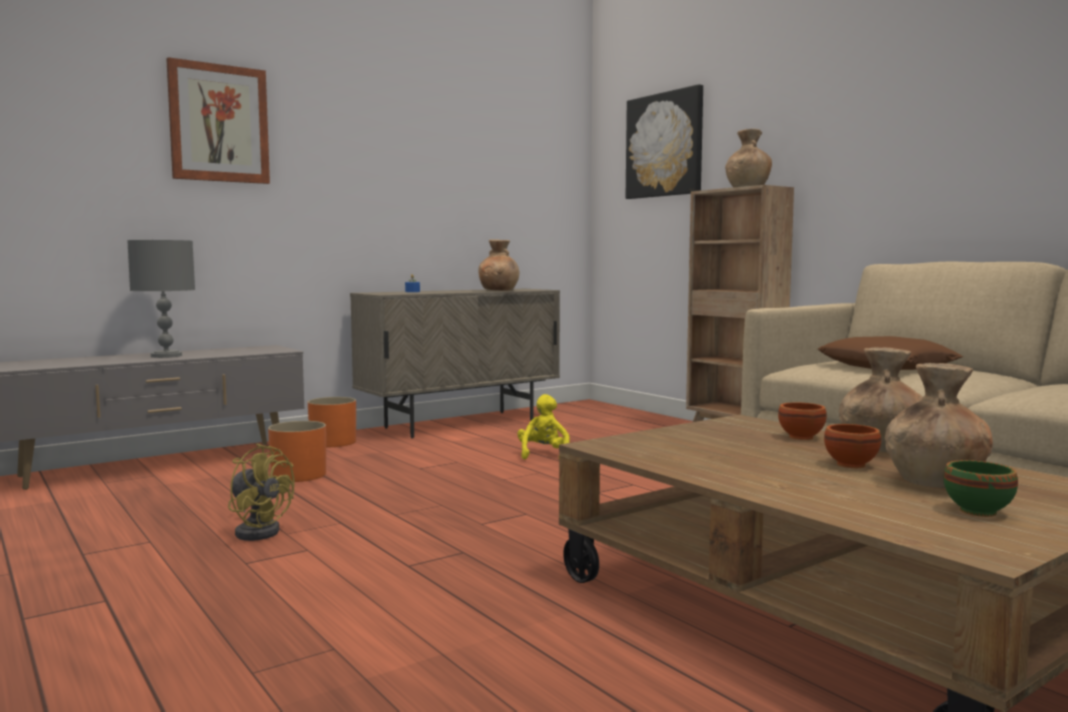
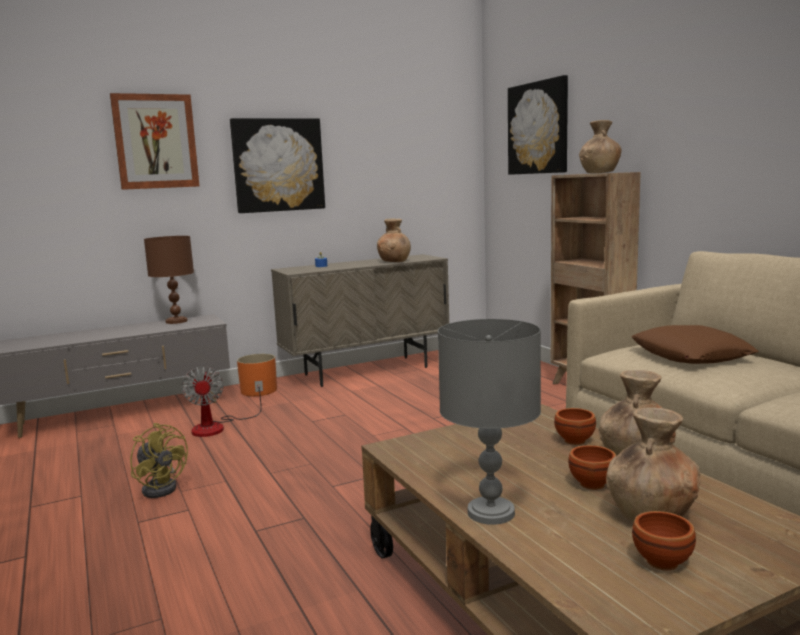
camera: 10 degrees right, 5 degrees up
grey table lamp [127,240,195,358] -> grey table lamp moved to [438,319,541,525]
orange planter [268,421,326,482] -> fan [181,366,263,437]
yellow plush toy [517,394,570,459] -> none
green bowl [944,460,1018,517] -> brown bowl [632,511,696,570]
none -> brown table lamp [144,236,194,324]
none -> picture [230,118,325,213]

